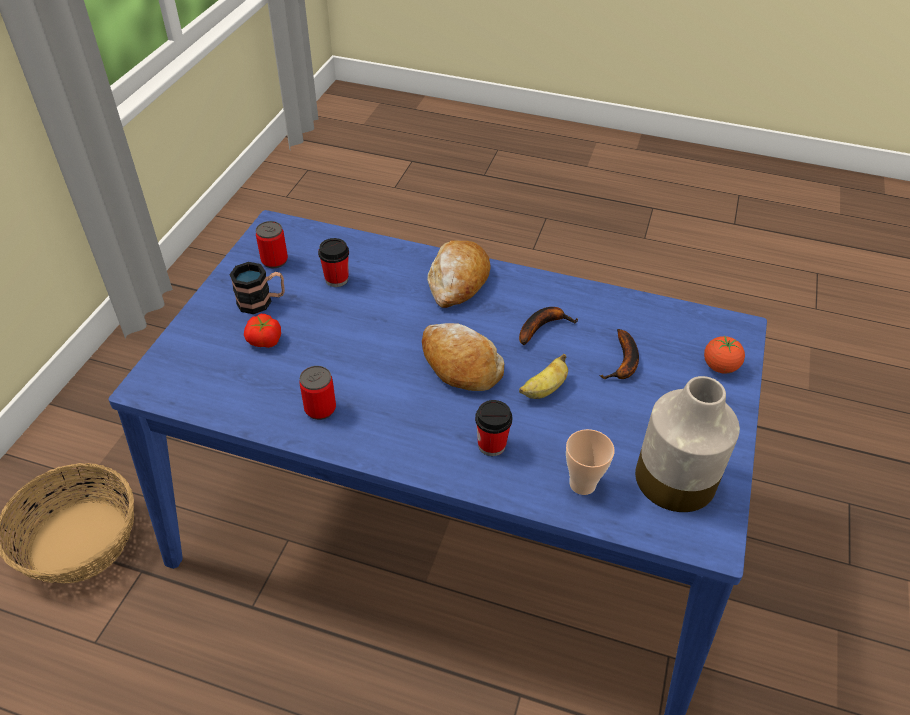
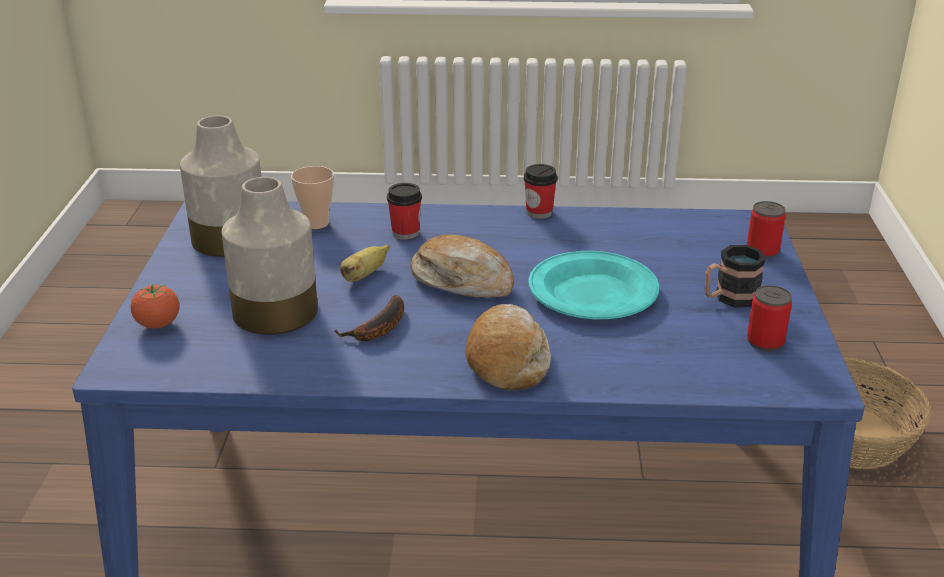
camera: 165 degrees right, 15 degrees down
tomato [244,314,281,348] -> none
can [299,366,336,420] -> can moved to [747,201,786,259]
cup [318,238,349,287] -> cup moved to [524,164,558,219]
banana [600,329,639,379] -> beige vase [222,177,318,335]
none -> turquoise plate [528,251,659,319]

